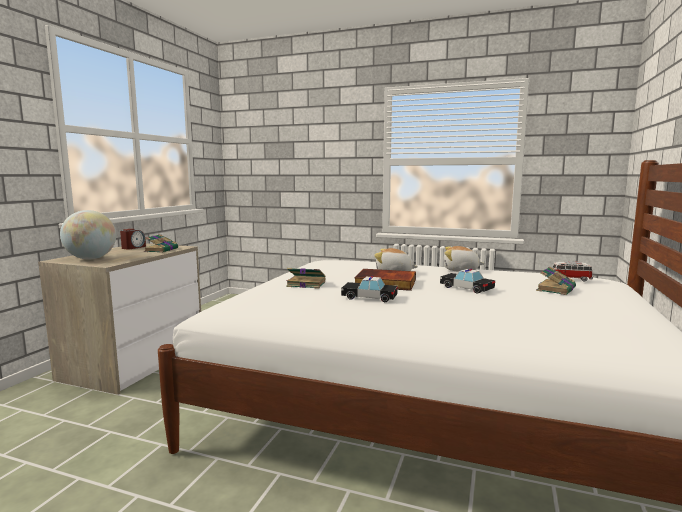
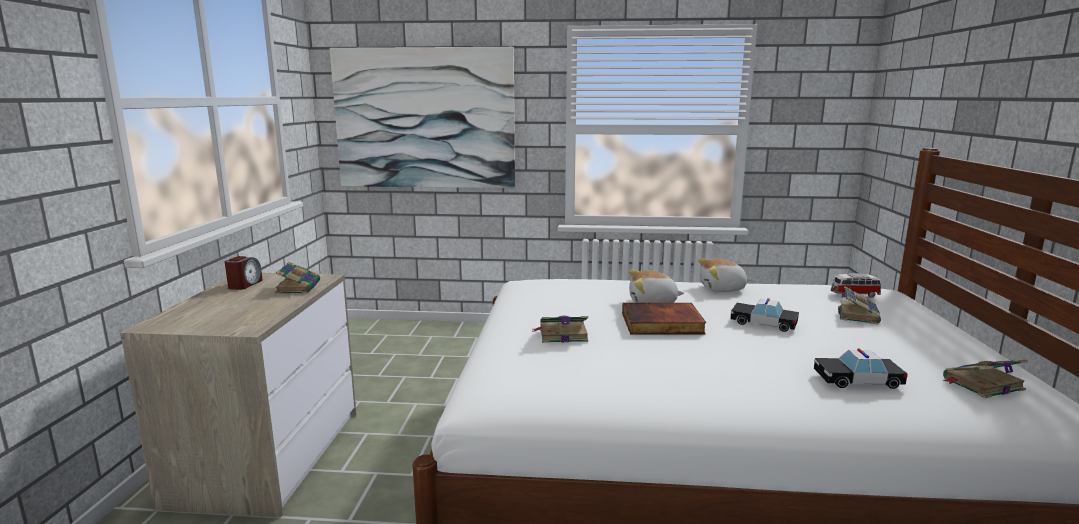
camera: 15 degrees left, 5 degrees up
globe [60,210,116,259] -> none
toy car [341,276,398,302] -> toy car moved to [814,348,908,389]
none -> picture [330,47,515,188]
none -> book [943,360,1028,398]

